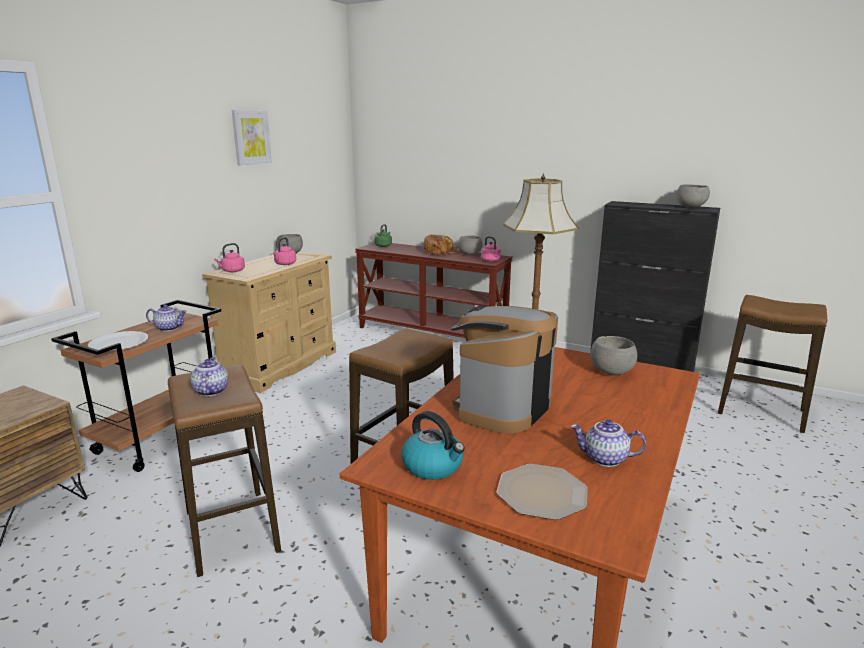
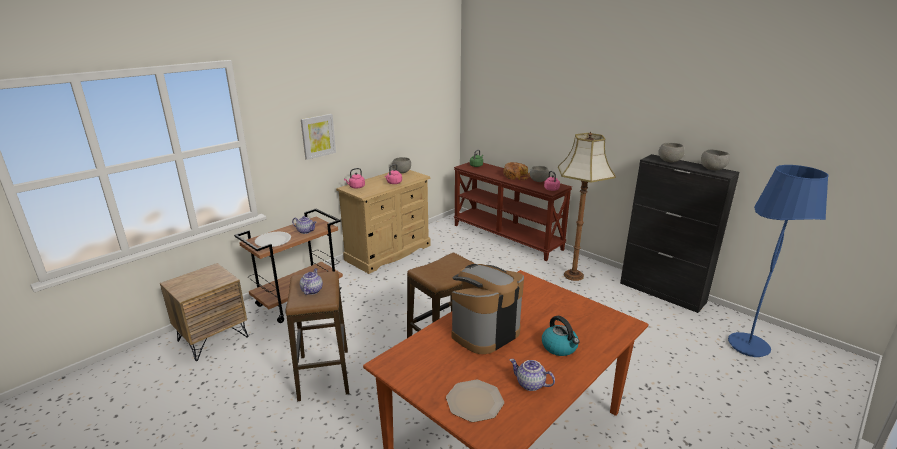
camera: 15 degrees right, 5 degrees up
picture [232,110,272,165] -> picture moved to [301,114,336,160]
kettle [401,411,465,480] -> kettle moved to [542,316,580,356]
grey bowl [590,336,637,375] -> grey bowl moved to [658,142,685,162]
stool [718,295,827,433] -> blue floor lamp [728,165,829,357]

